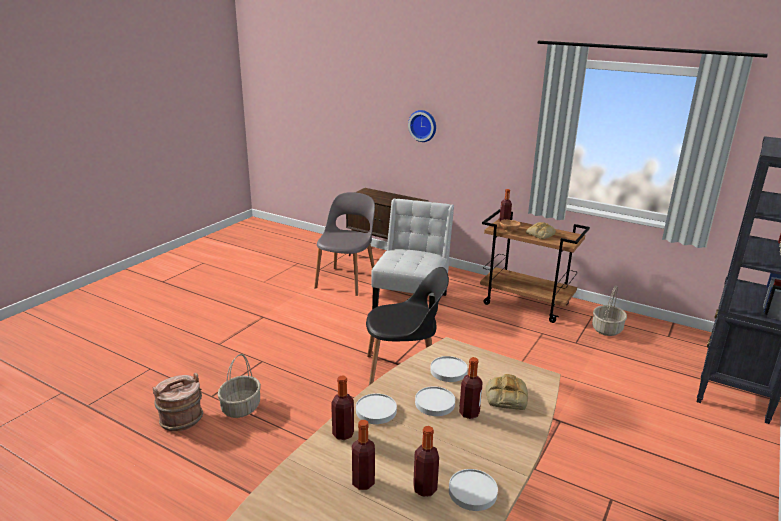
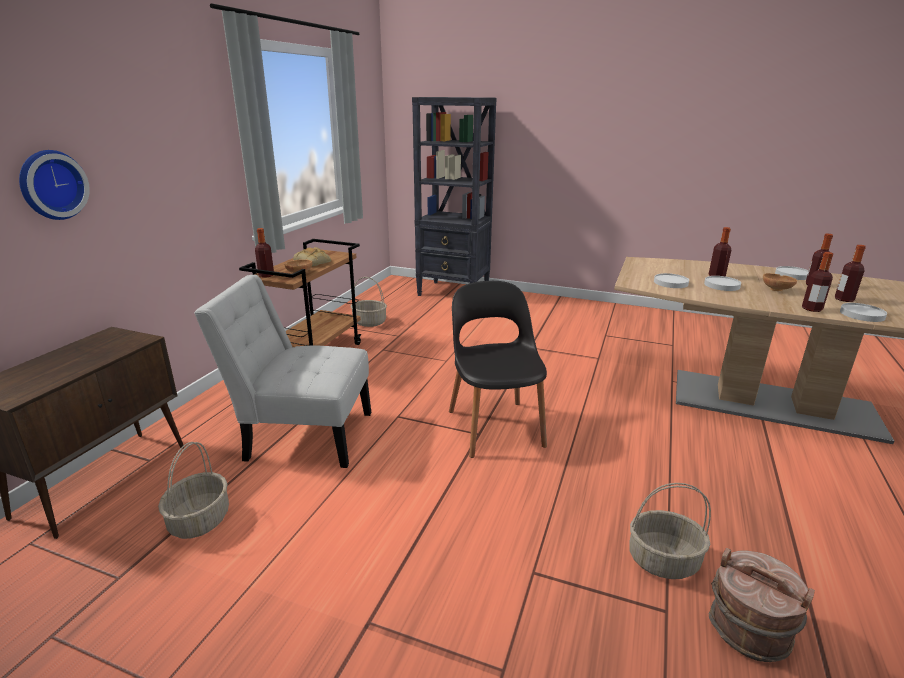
camera: 100 degrees left, 0 degrees up
grey chair [314,192,375,296] -> basket [158,442,229,539]
white plate [356,393,397,424] -> white plate moved to [840,303,887,322]
bread [485,374,528,410] -> none
none -> brown bowl [763,273,797,291]

